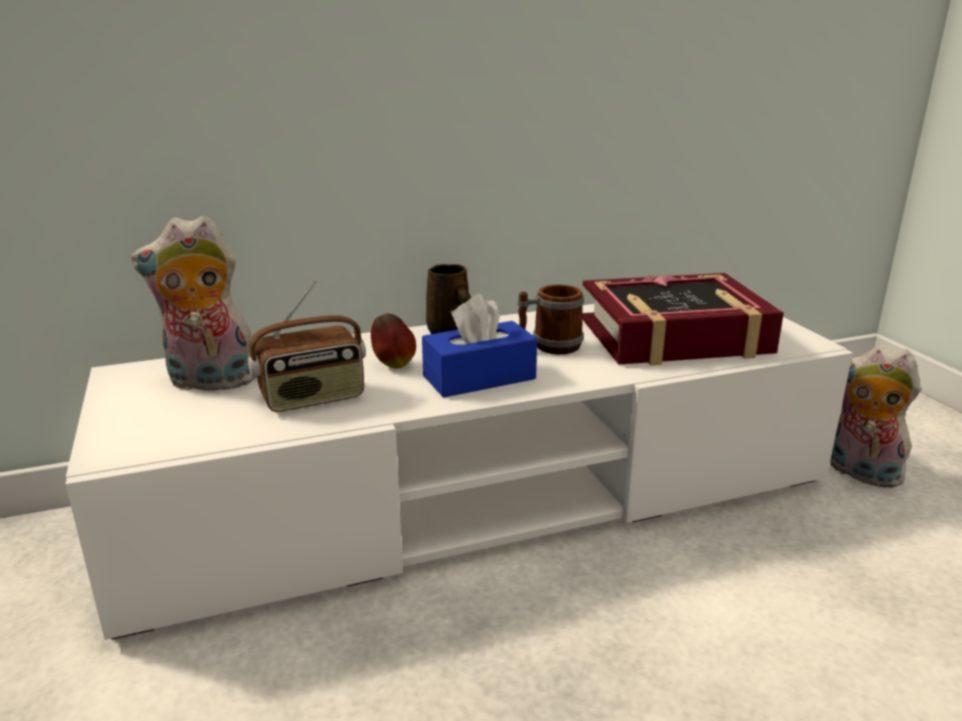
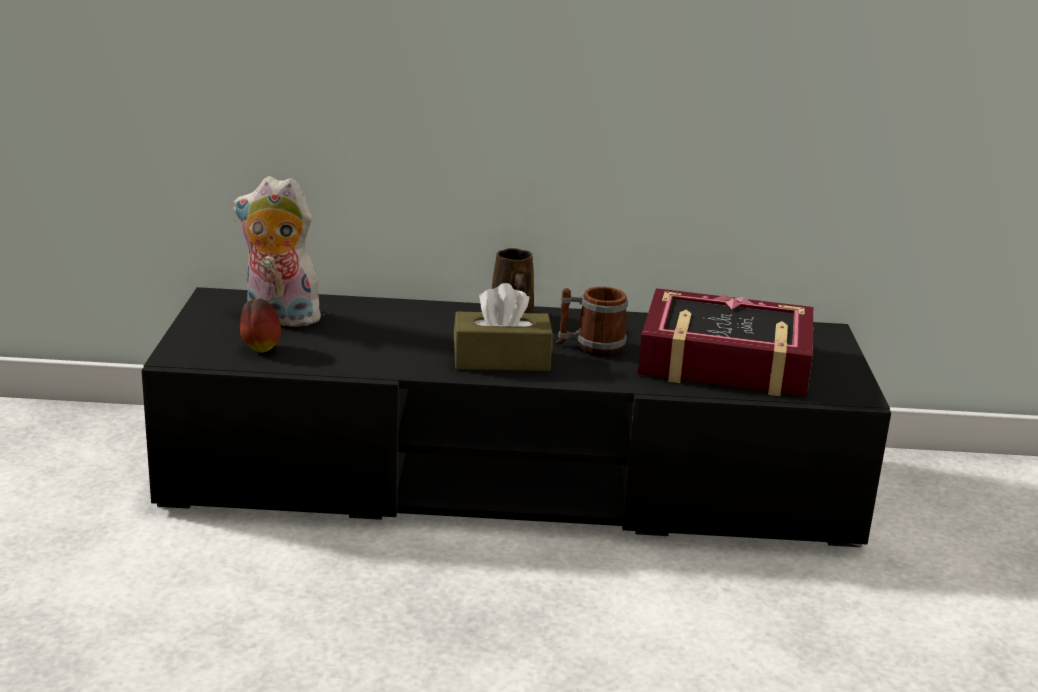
camera: 20 degrees right, 0 degrees up
white tv stand [65,304,853,640] -> black tv stand [142,287,891,547]
radio [248,280,366,412] -> none
apple [371,313,416,369] -> apple moved to [240,299,281,353]
blue tissue box [422,294,537,398] -> brown tissue box [454,283,553,371]
plush toy [830,345,921,488] -> none

